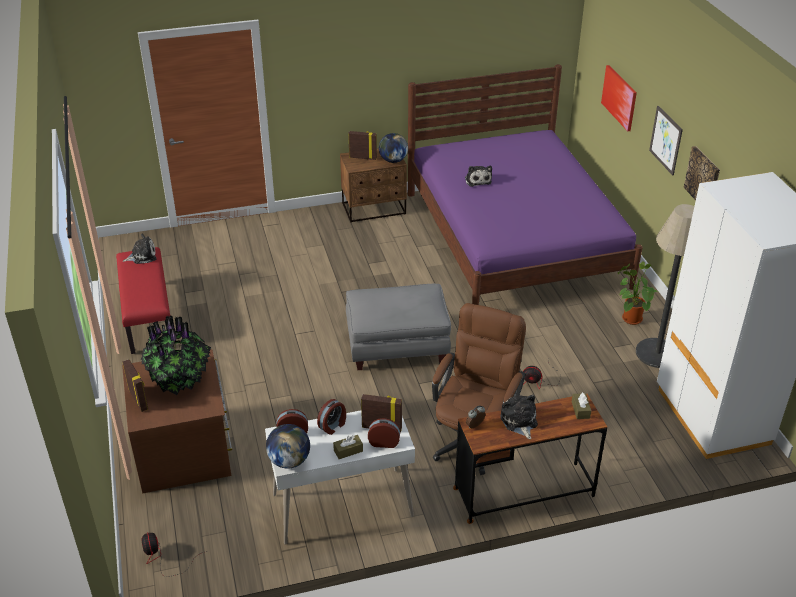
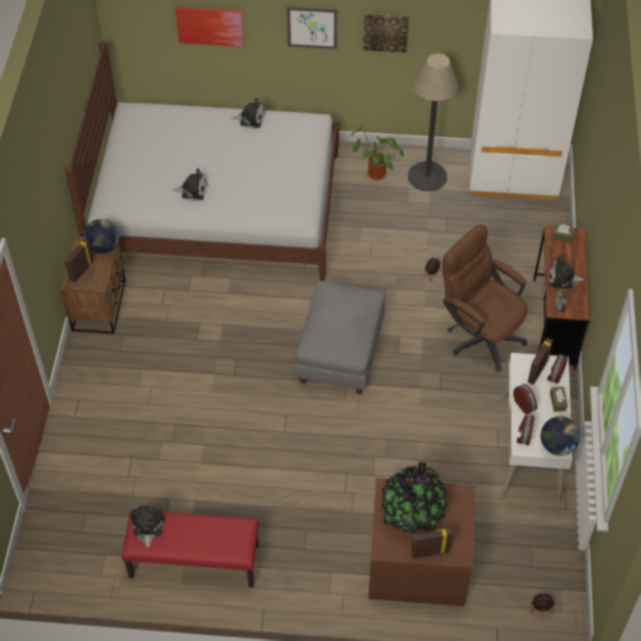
camera: 70 degrees left, 15 degrees up
purple bed [408,64,643,305] -> white bed [65,41,339,281]
none -> plush toy [231,98,265,128]

